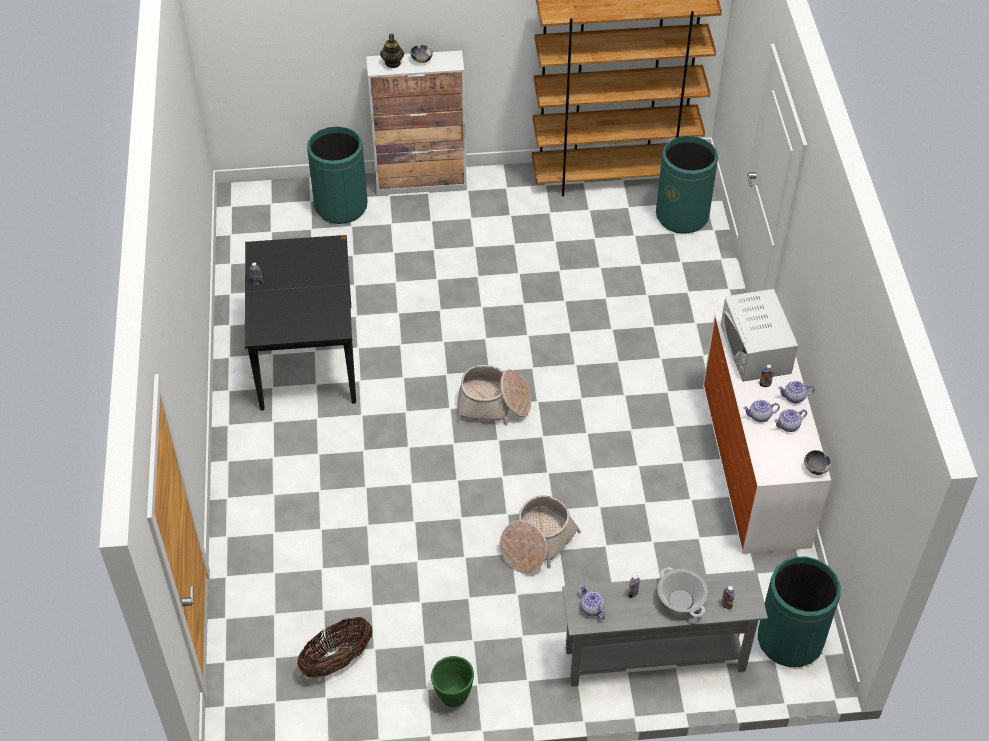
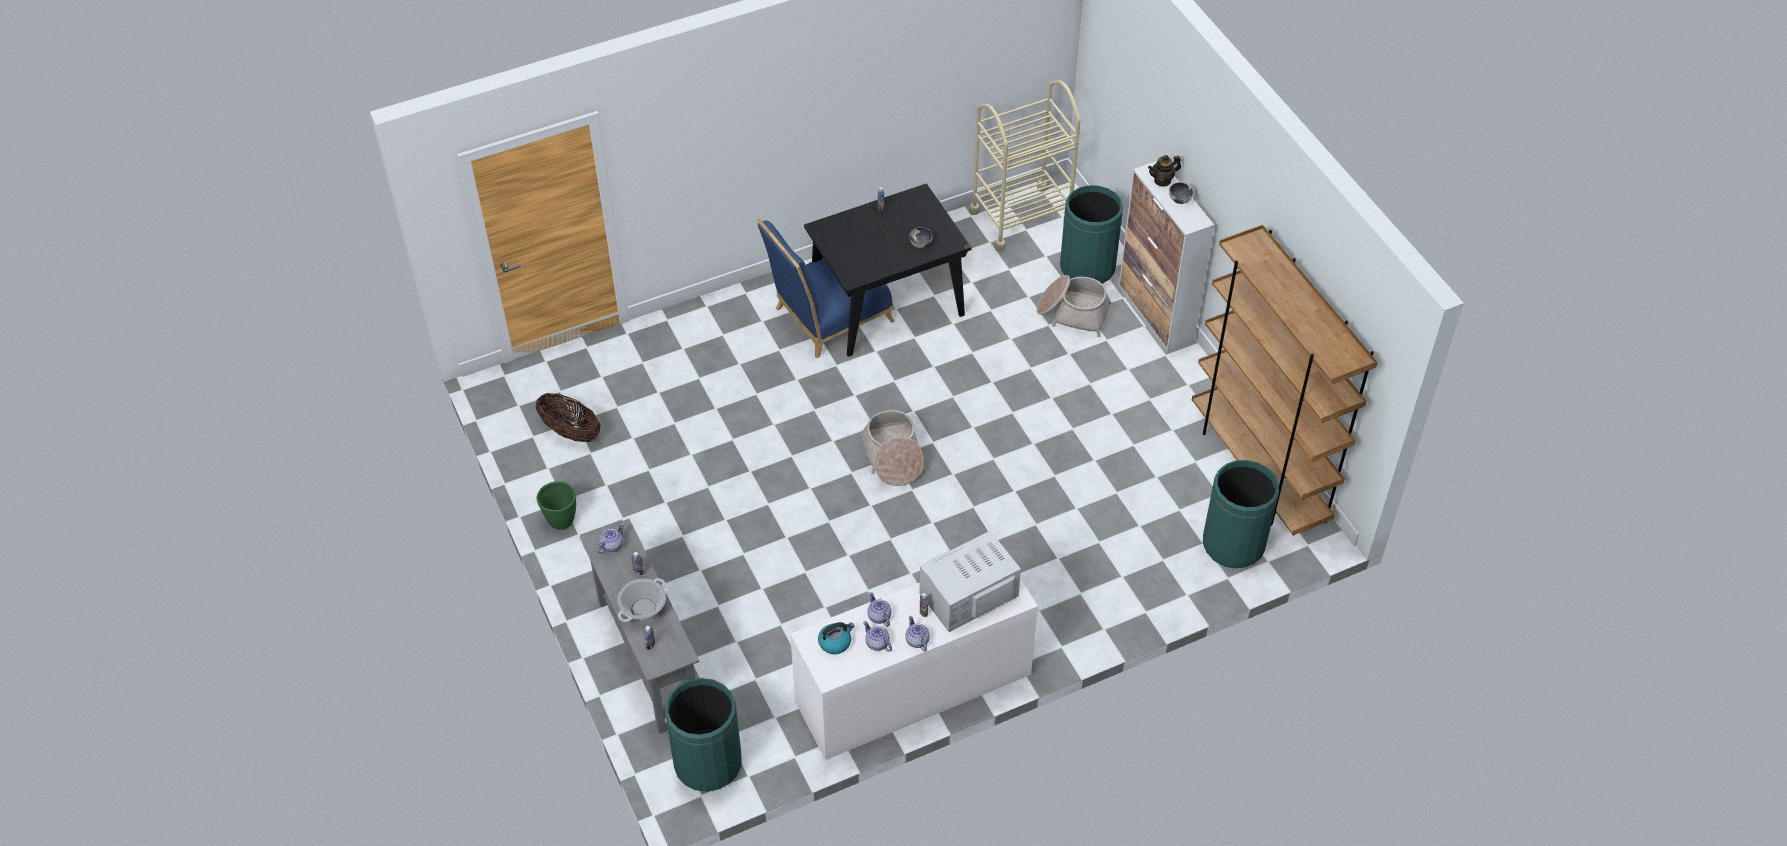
camera: 70 degrees right, 0 degrees up
basket [500,495,581,574] -> basket moved to [1037,275,1111,337]
bowl [804,450,831,475] -> bowl moved to [909,227,933,248]
none -> blue chair [757,219,895,358]
none -> kettle [818,622,854,654]
none -> beige cart [969,80,1081,252]

